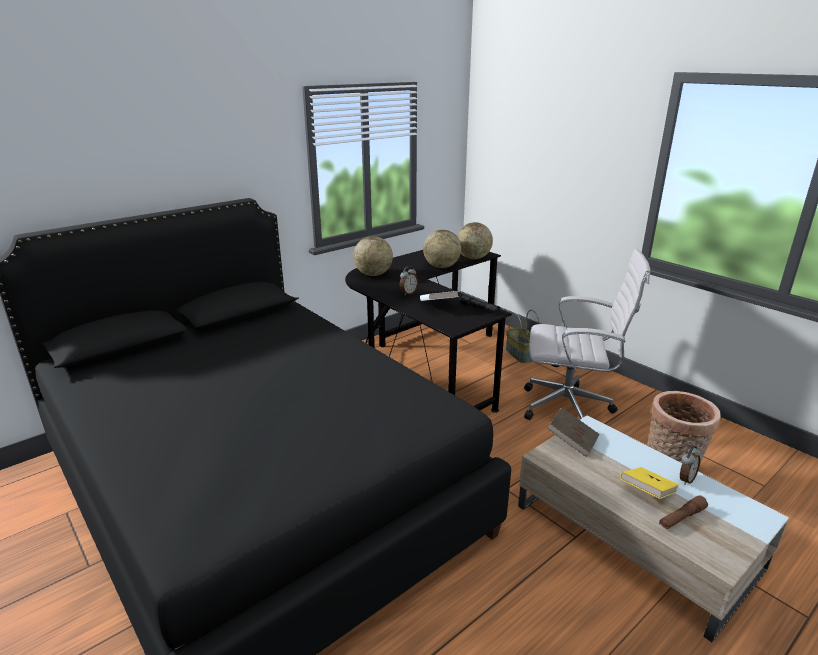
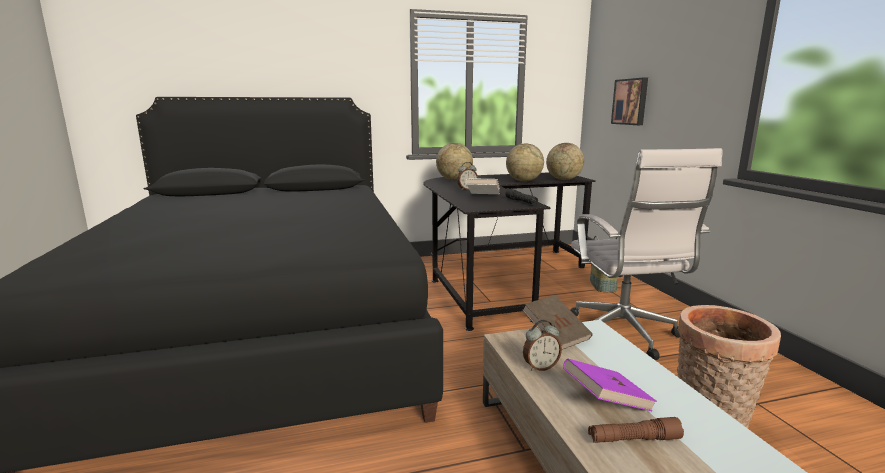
camera: 25 degrees right, 10 degrees down
white office chair [524,248,650,420] -> white office chair turned 45 degrees clockwise [570,148,723,360]
yellow book [620,467,679,499] -> purple book [563,358,657,411]
alarm clock [680,446,702,485] -> alarm clock moved to [523,320,562,371]
none -> picture [611,78,648,125]

